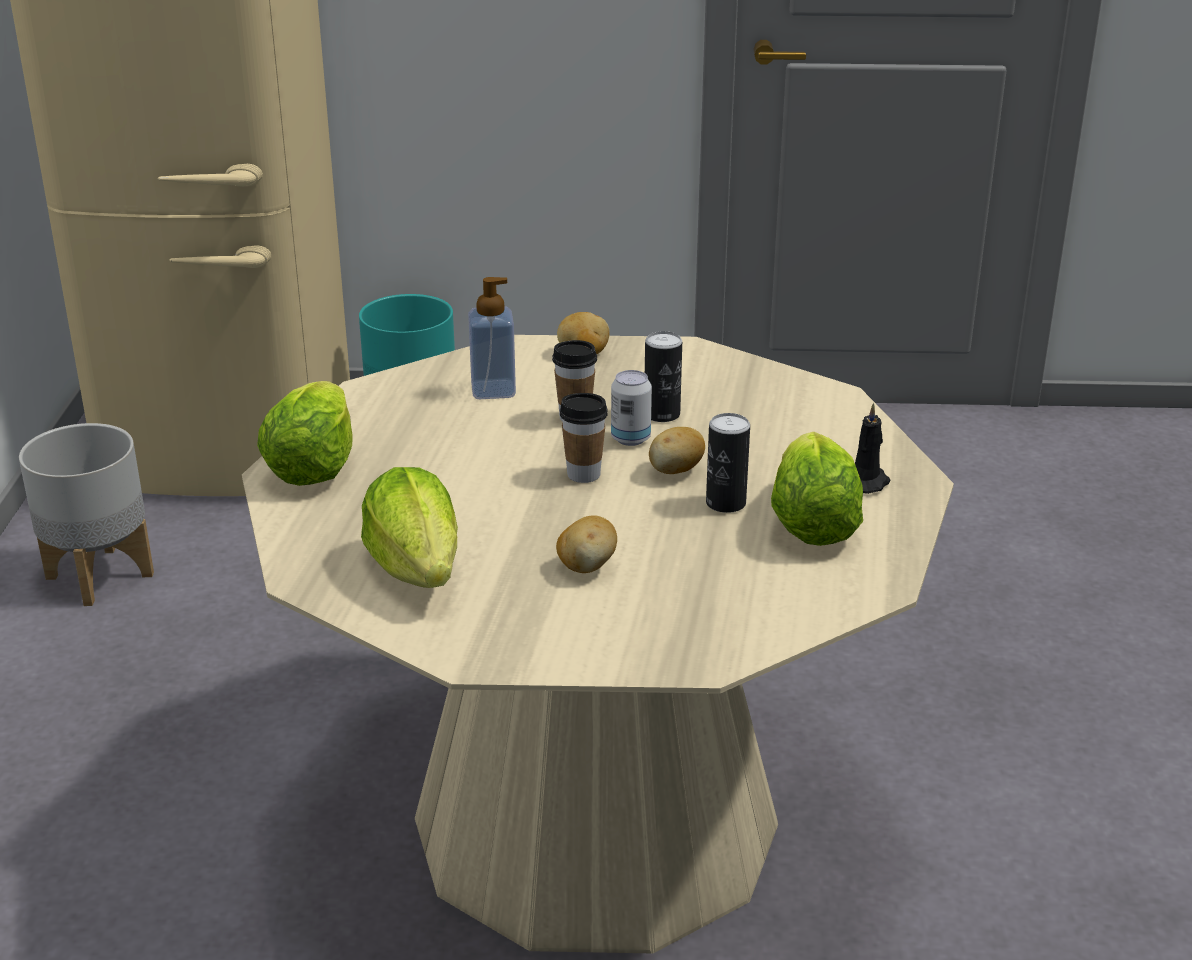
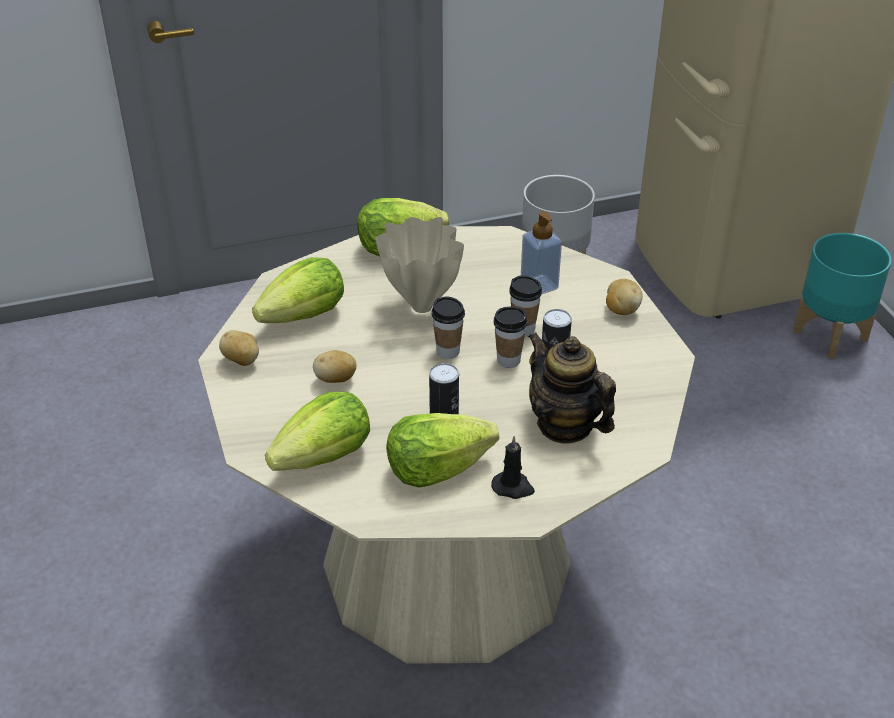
camera: 70 degrees right, 10 degrees up
can [611,370,652,446] -> cup [494,307,528,368]
potato [649,427,705,474] -> potato moved to [219,330,259,366]
none -> lettuce [265,392,370,471]
none -> beige vase [375,217,464,313]
none -> teapot [528,332,616,444]

